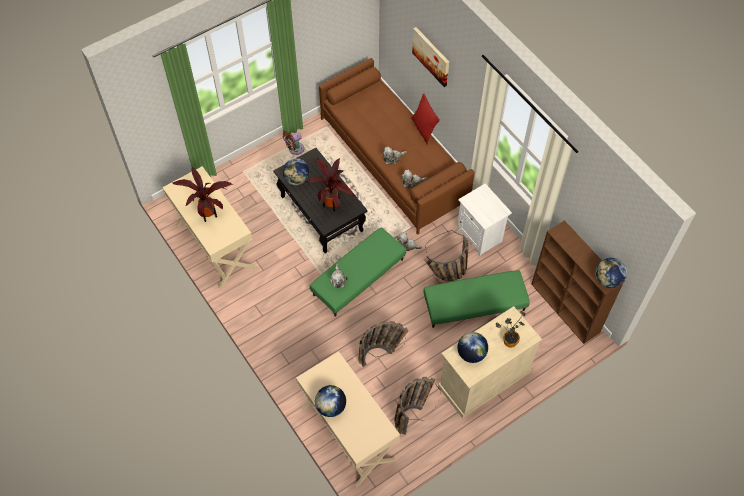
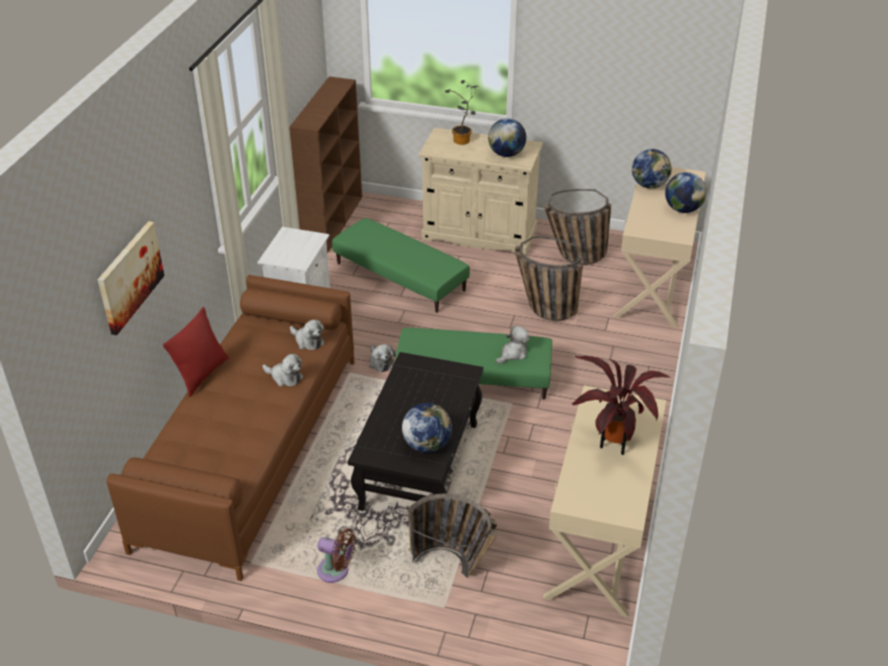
camera: 130 degrees left, 20 degrees down
potted plant [306,158,355,212] -> none
basket [424,230,469,282] -> basket moved to [408,494,498,578]
globe [595,258,627,288] -> globe moved to [632,149,672,189]

